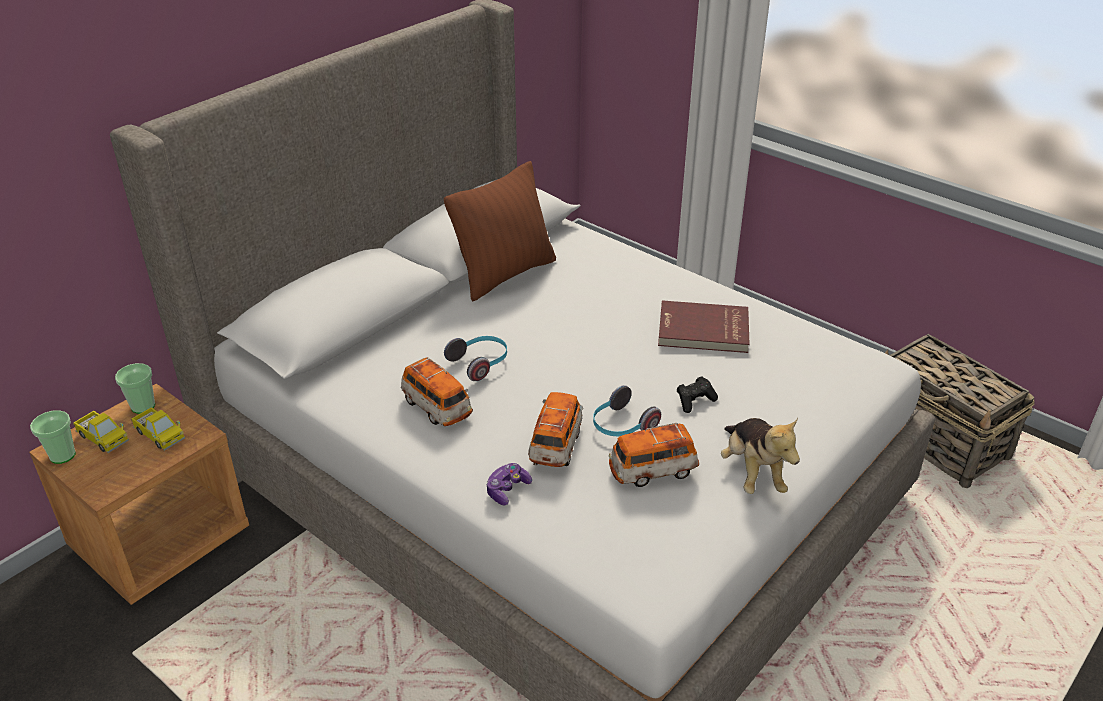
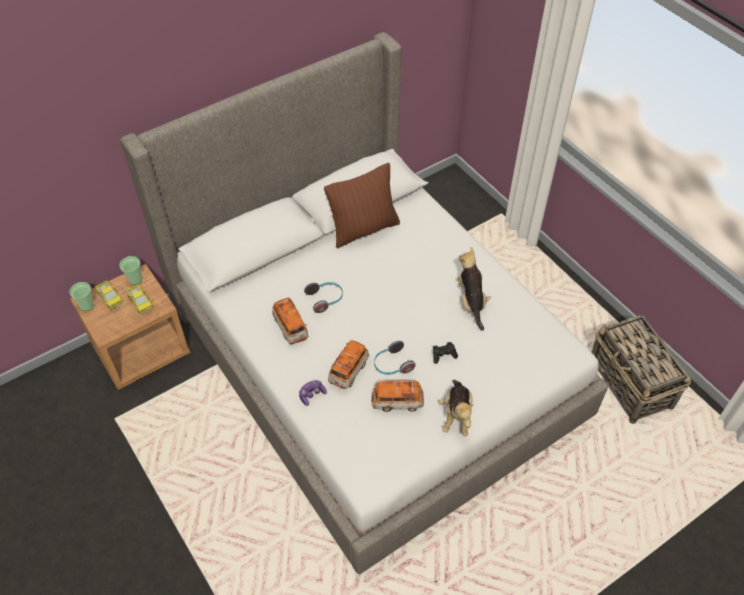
camera: 15 degrees right, 15 degrees up
red book [658,300,749,353] -> plush toy [457,247,491,331]

